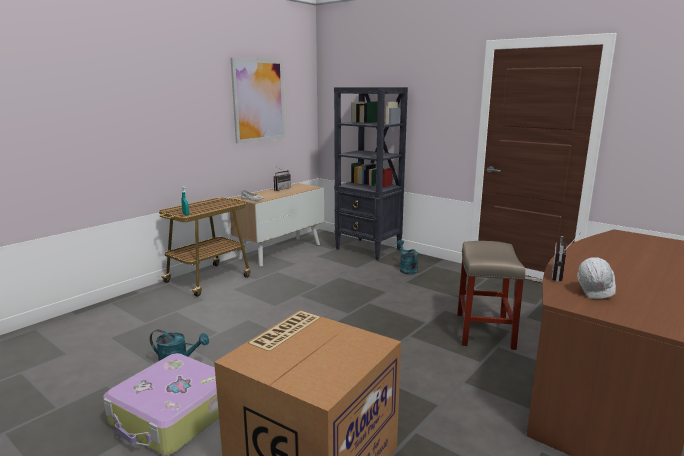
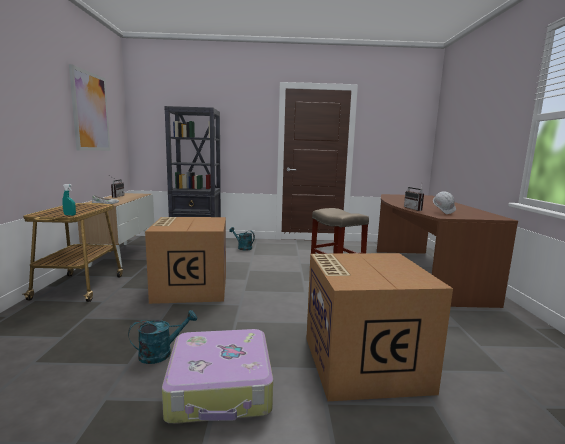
camera: 40 degrees left, 5 degrees down
none -> cardboard box [145,217,226,304]

